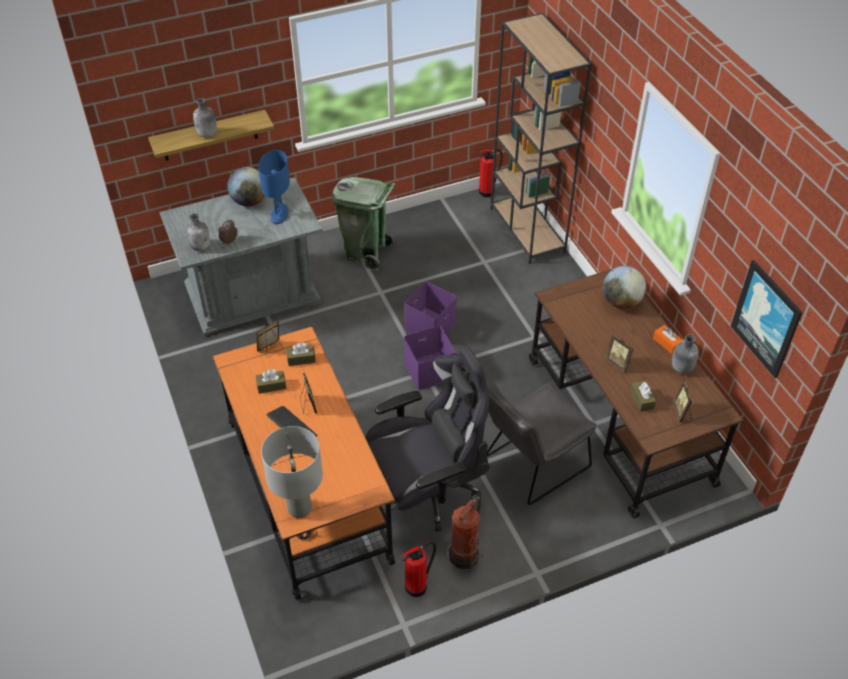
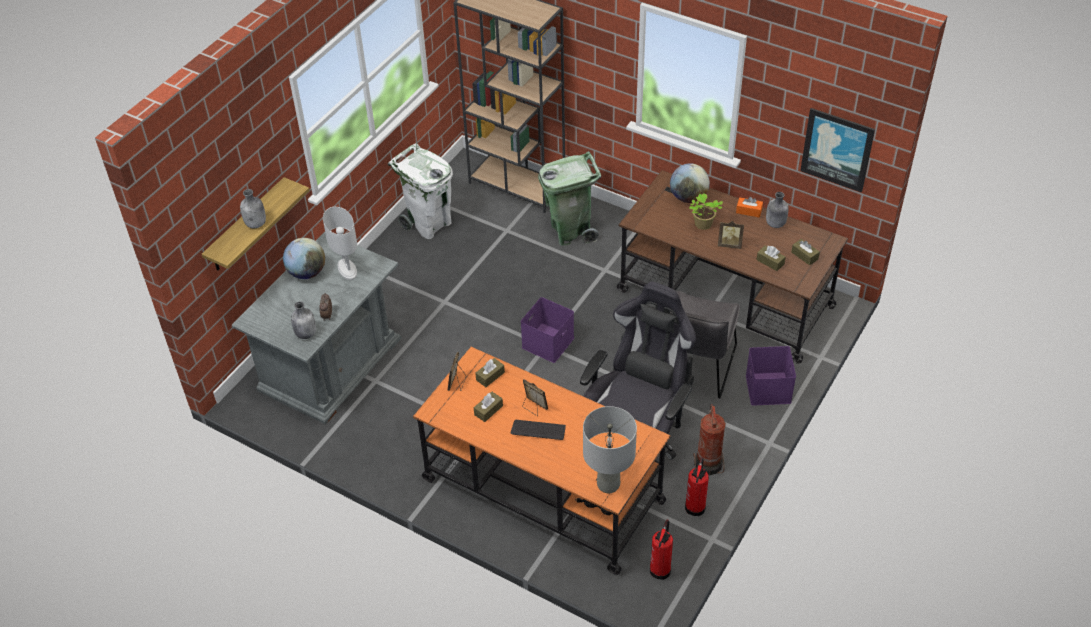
camera: 35 degrees left, 0 degrees up
blue table lamp [258,150,290,224] -> white table lamp [323,207,357,280]
green trash can [332,177,396,270] -> green trash can moved to [538,151,601,246]
purple storage box [404,281,457,340] -> purple storage box moved to [746,346,796,406]
fire extinguisher [479,149,503,197] -> fire extinguisher moved to [650,519,673,580]
picture frame [673,380,692,422] -> brown tissue box [791,239,820,265]
none -> white trash can [388,143,453,239]
none -> potted plant [689,193,723,230]

